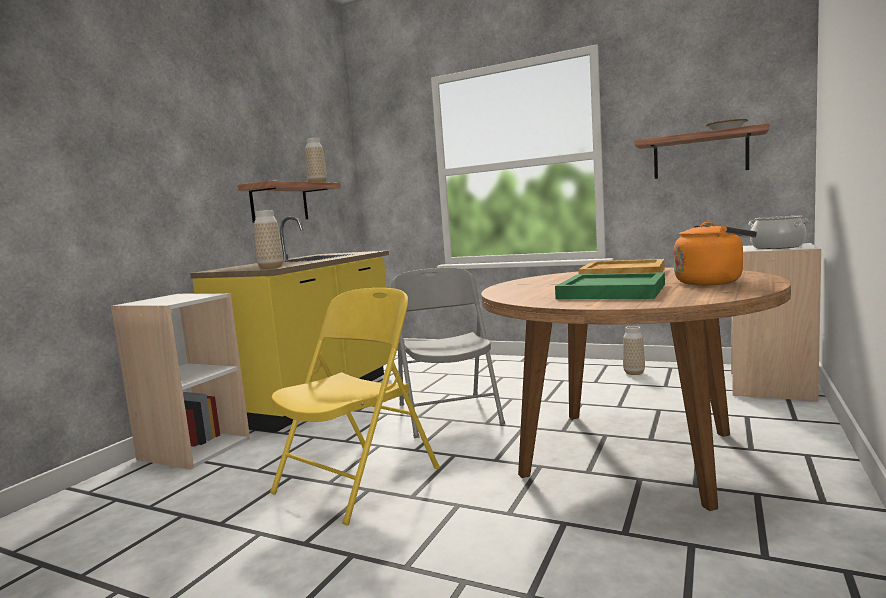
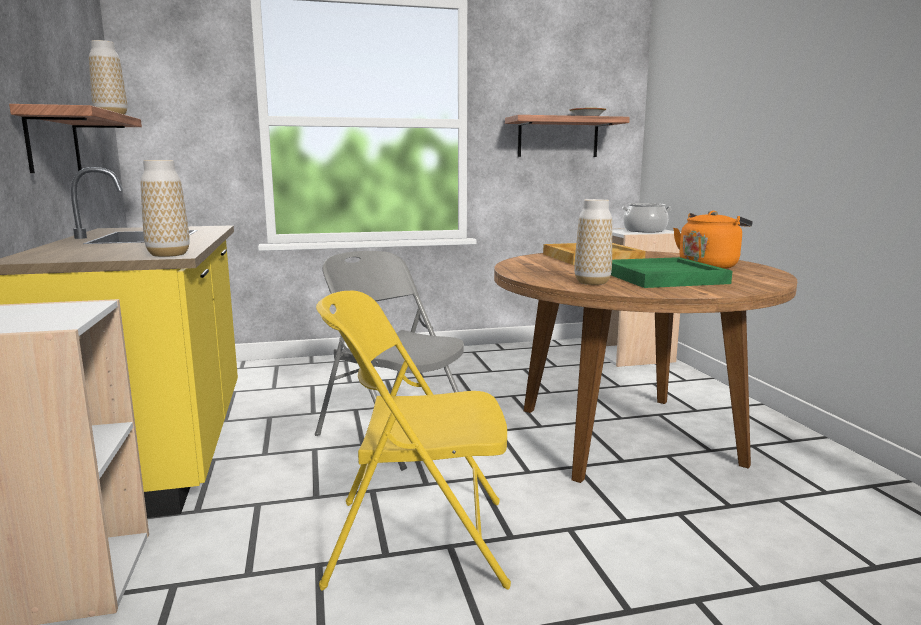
camera: 40 degrees left, 5 degrees up
yellow chair [270,288,440,526] -> yellow chair turned 90 degrees counterclockwise [316,291,511,591]
vase [623,326,645,375] -> vase moved to [574,199,612,285]

